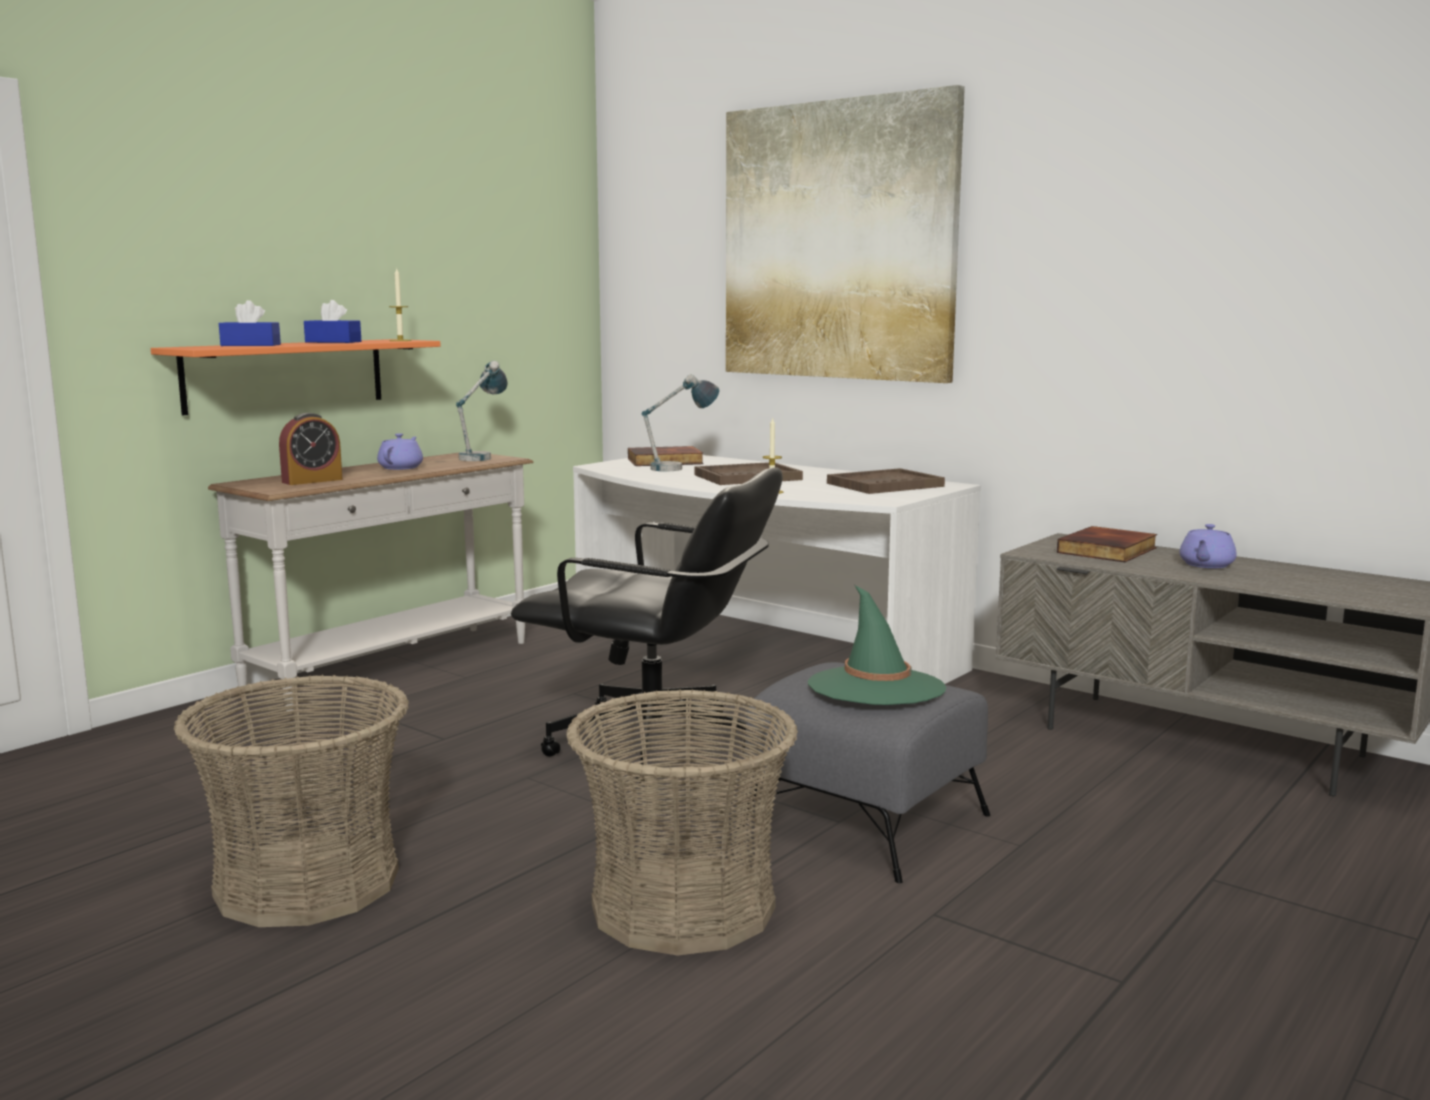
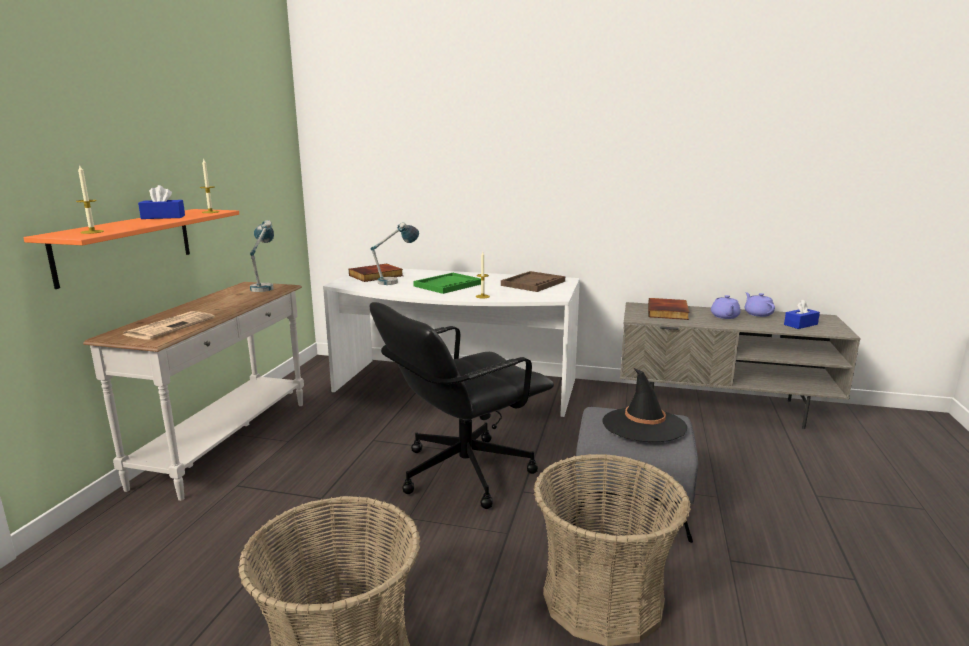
camera: 25 degrees left, 5 degrees up
blue tissue box [219,300,281,346] -> blue tissue box moved to [784,299,820,329]
alarm clock [279,413,343,485] -> newspaper [123,311,215,340]
purple teapot [377,433,423,470] -> purple teapot moved to [744,292,775,317]
black office chair [511,468,783,783] -> black office chair turned 150 degrees clockwise [370,302,554,509]
brown tray [694,462,803,485] -> green tray [413,273,481,294]
picture [726,85,965,383] -> none
green hat [808,585,946,705] -> black hat [603,368,687,442]
none -> candle [76,166,104,234]

